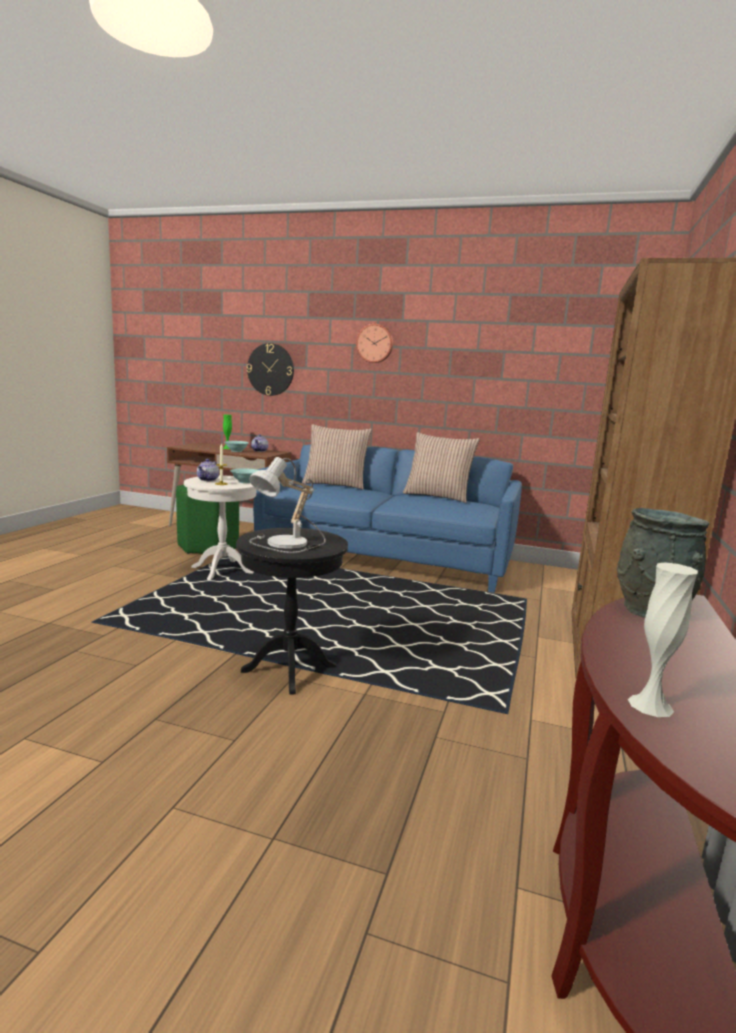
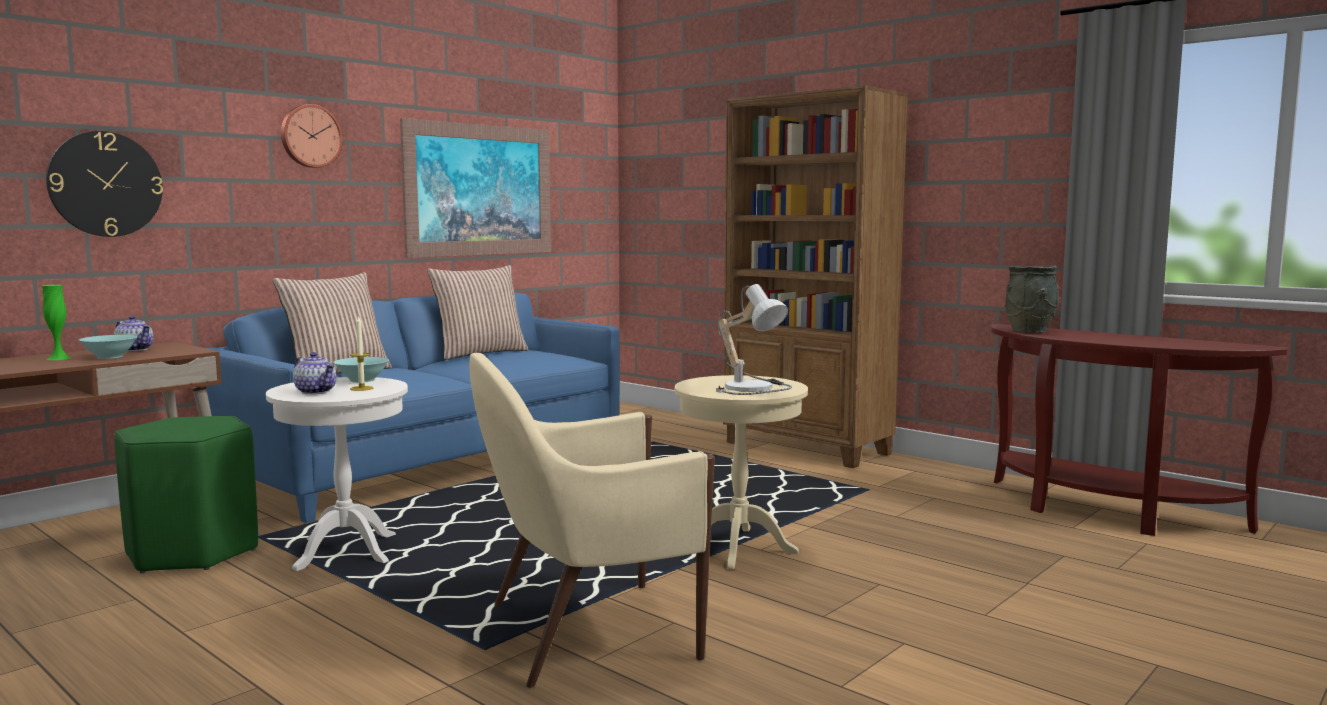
camera: 65 degrees left, 5 degrees down
black side table [236,528,348,695] -> beige side table [675,375,808,570]
white vase [628,562,698,717] -> none
none -> picture [400,118,551,258]
none -> beige armchair [469,353,715,688]

